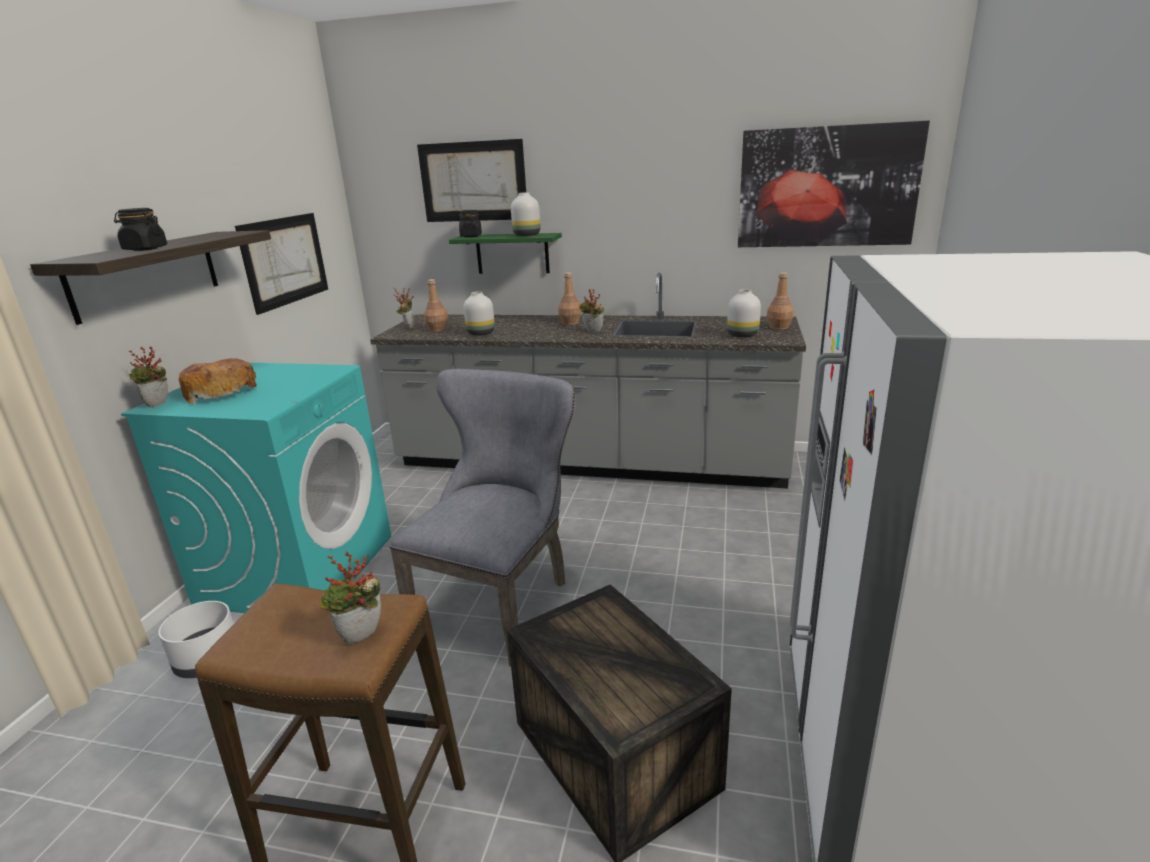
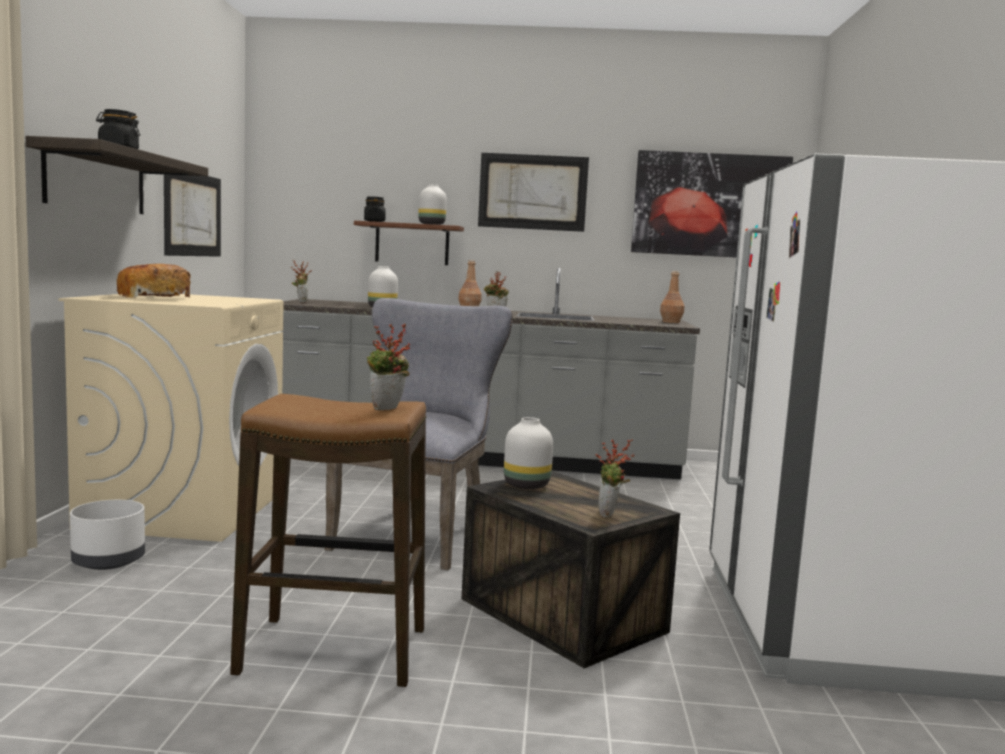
camera: 10 degrees left, 15 degrees down
turquoise washing machine [121,363,391,613] -> beige washing machine [58,294,283,542]
potted plant [129,346,168,407] -> potted plant moved to [595,439,634,517]
picture [417,139,526,222] -> picture moved to [478,153,589,232]
brown bottle [424,279,448,332] -> none
green shelf [449,233,562,274] -> brown shelf [354,221,464,265]
white vase [727,289,761,337] -> white vase moved to [504,417,553,489]

